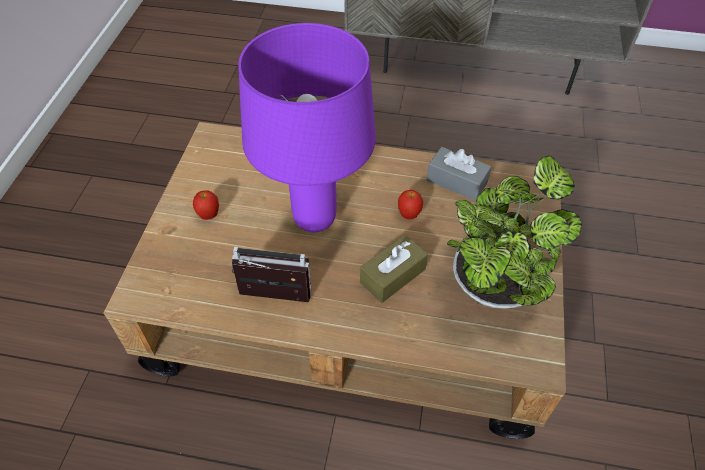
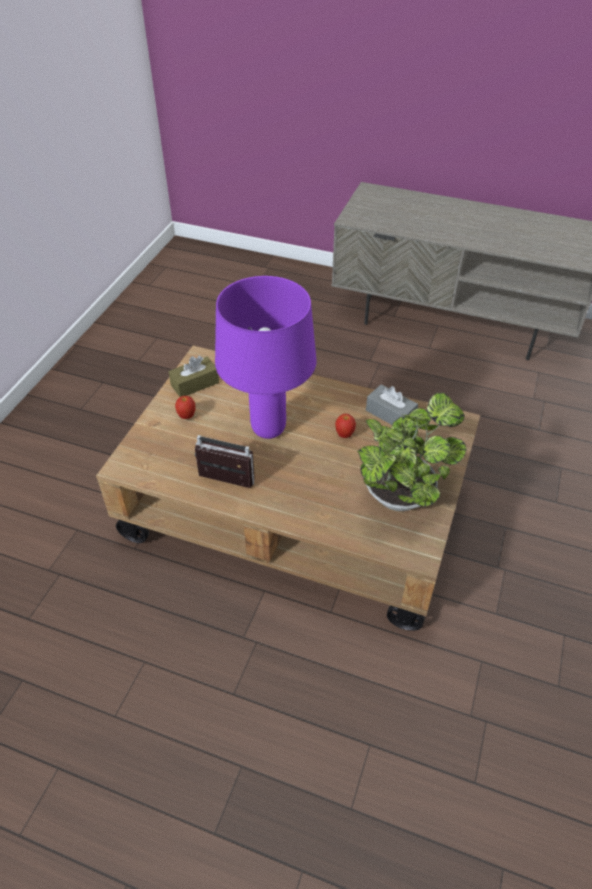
camera: 10 degrees right, 5 degrees down
brown tissue box [360,235,428,303] -> brown tissue box moved to [168,355,219,397]

